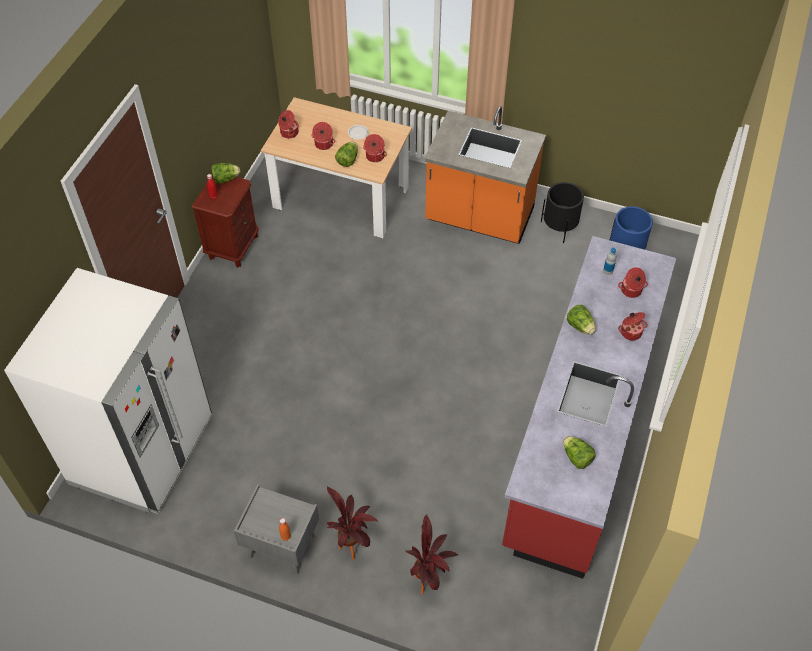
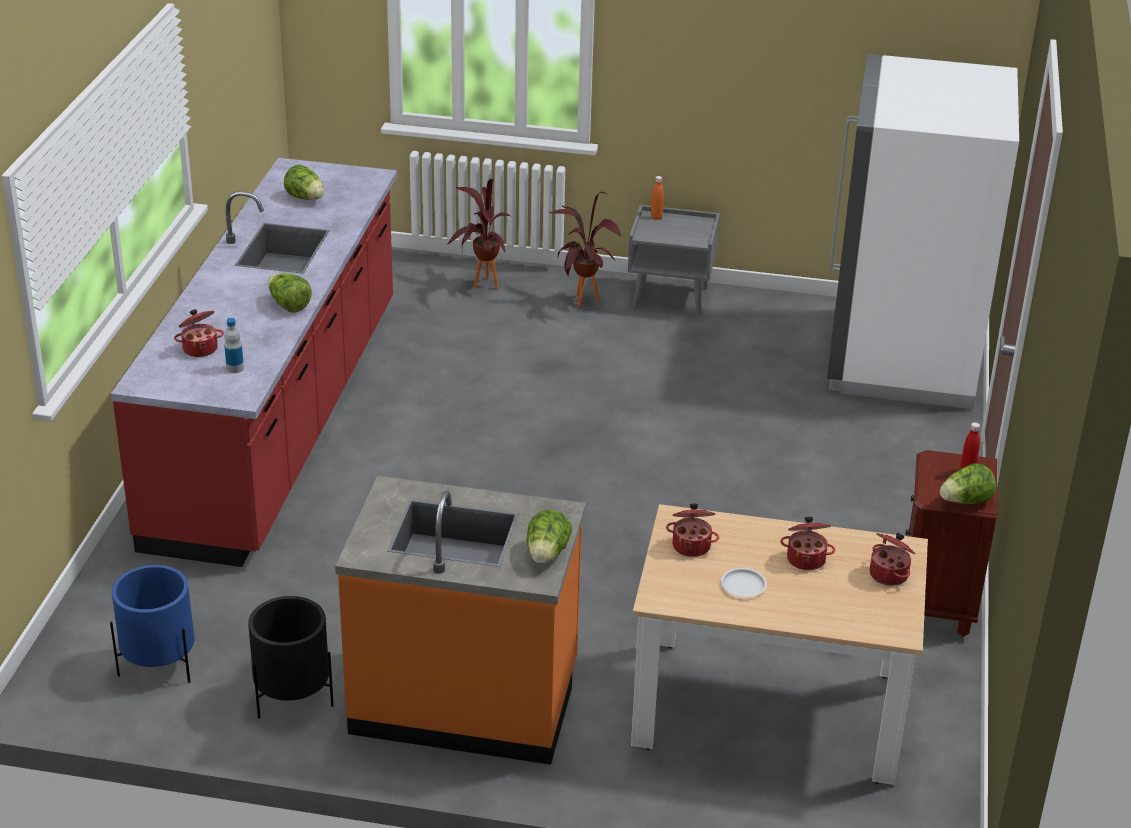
camera: 170 degrees right, 20 degrees down
lettuce [335,142,358,167] -> lettuce moved to [527,510,572,564]
cooking pot [618,312,647,340] -> none

